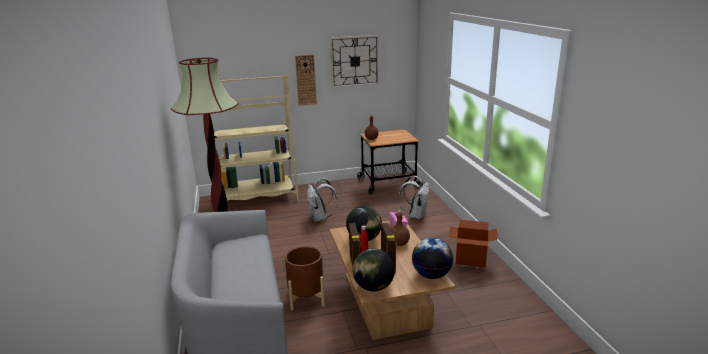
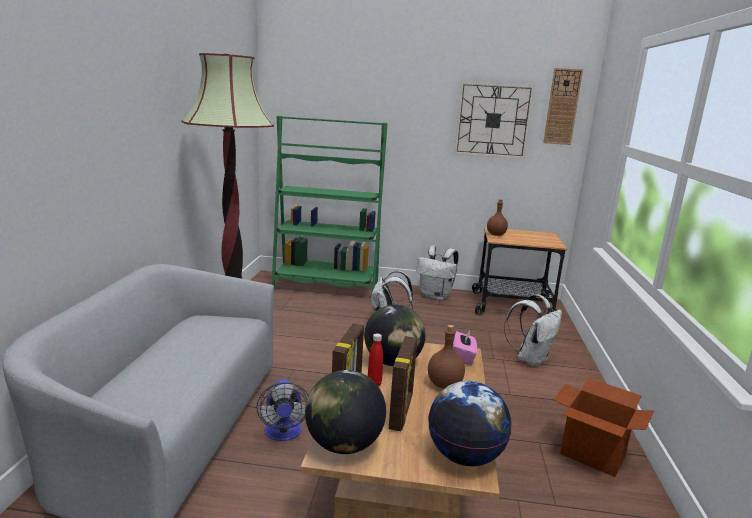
camera: 20 degrees right, 5 degrees down
beige bookcase [210,75,299,201] -> green bookcase [272,116,387,291]
brown planter [285,246,325,310] -> fan [257,379,309,441]
wall clock [295,54,317,106] -> wall clock moved to [543,68,583,145]
none -> white backpack [416,246,459,300]

